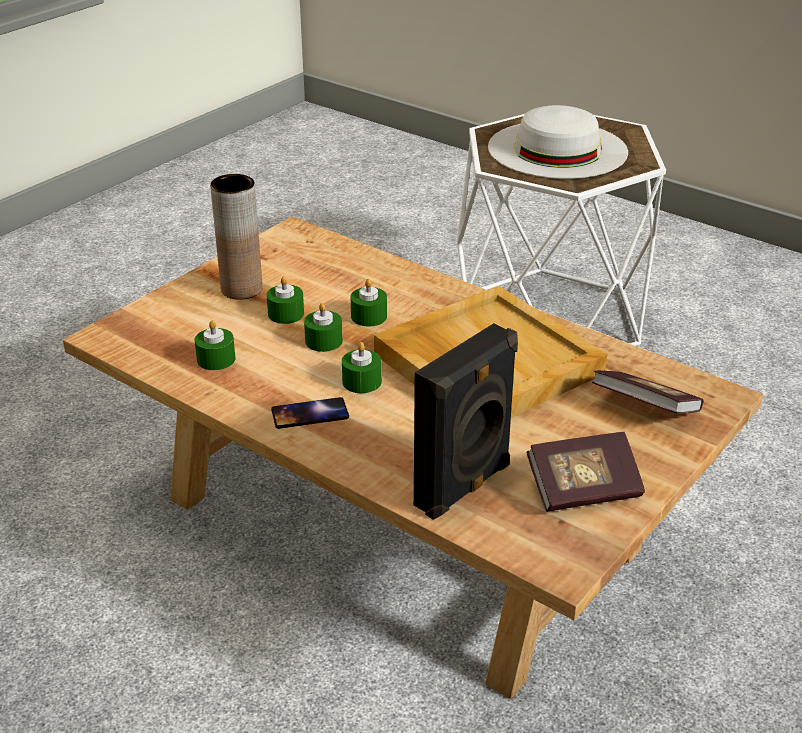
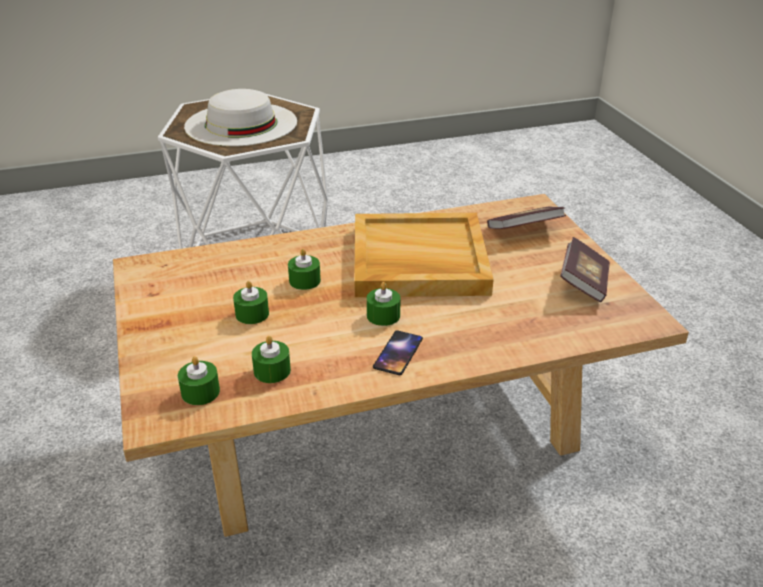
camera: 55 degrees left, 0 degrees up
brown vase [210,174,263,300] -> none
green candle [304,303,343,352] -> green candle moved to [178,356,220,405]
black speaker [414,323,518,520] -> none

